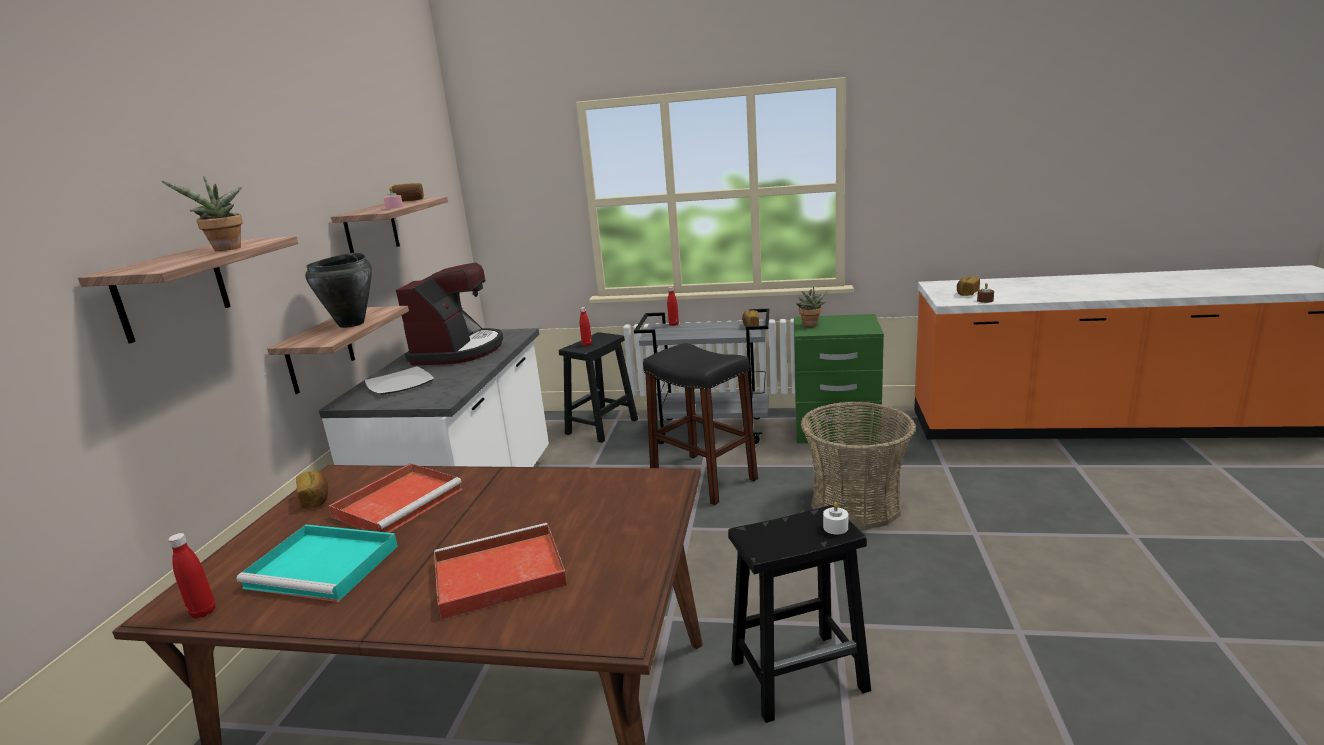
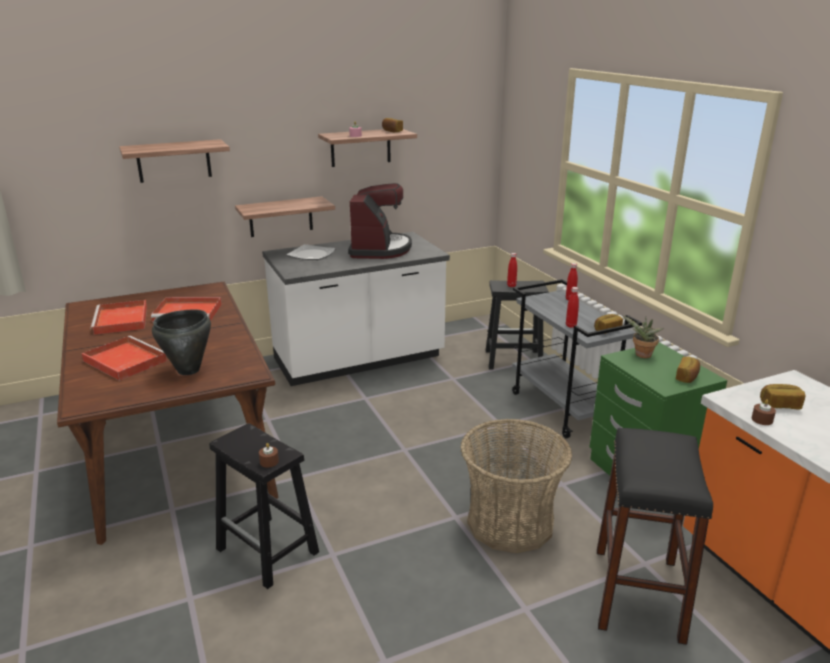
camera: 55 degrees right, 5 degrees up
potted plant [161,176,243,251] -> none
red bottle [168,533,215,619] -> red bottle moved to [566,287,579,328]
turquoise tray [236,524,398,602] -> red tray [90,300,147,335]
bread [296,470,328,509] -> bread moved to [676,357,700,383]
black cooking pot [305,253,372,328] -> black cooking pot moved to [152,310,211,375]
coffee machine [396,263,503,366] -> coffee machine turned 60 degrees counterclockwise [348,183,412,259]
black stool [643,343,758,505] -> black stool moved to [597,428,713,645]
white candle [823,502,848,535] -> brown candle [259,443,279,468]

